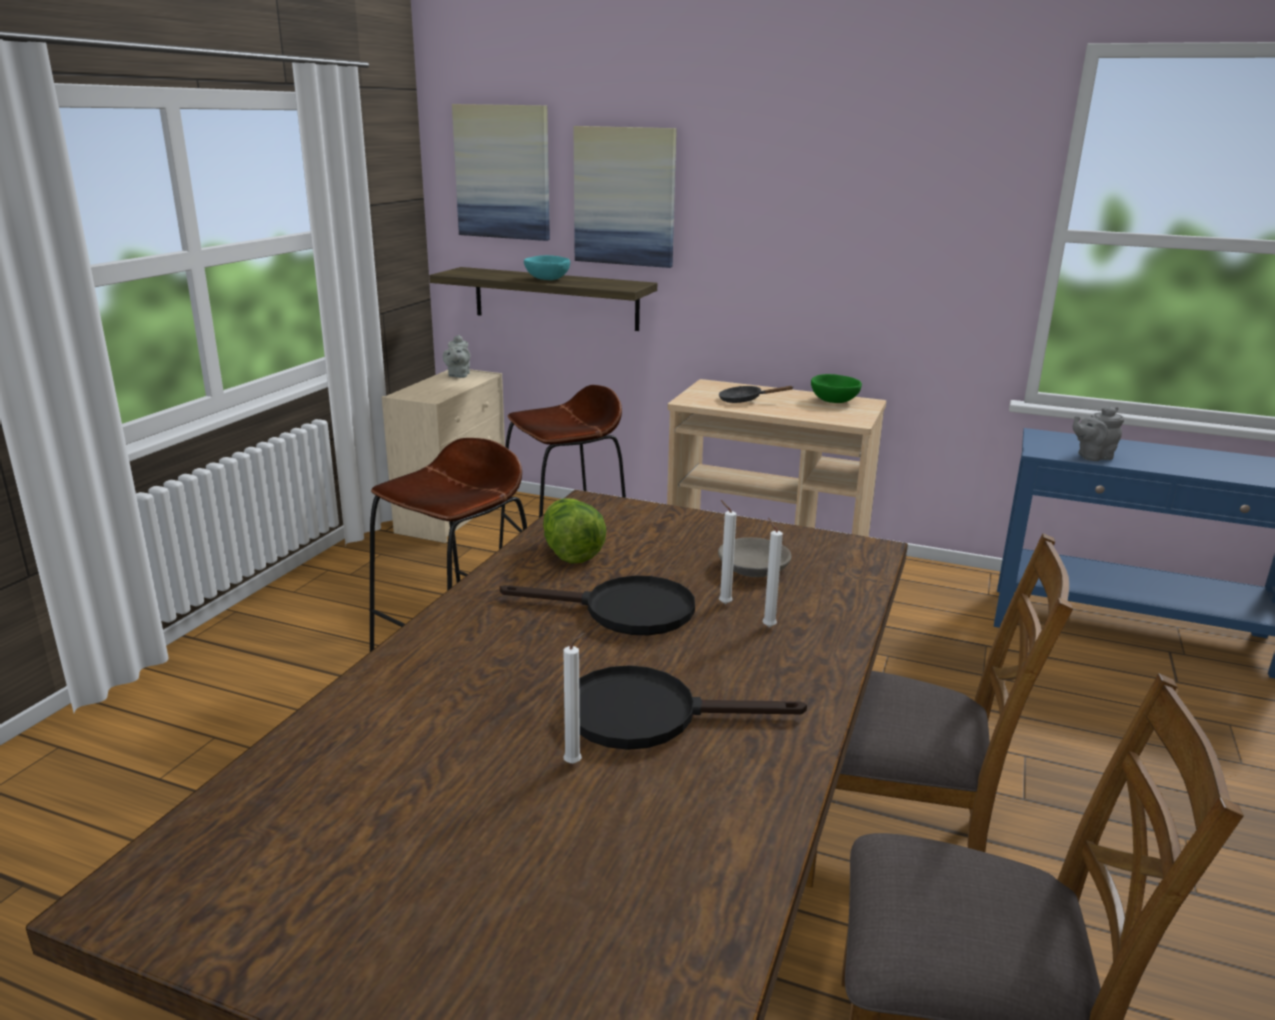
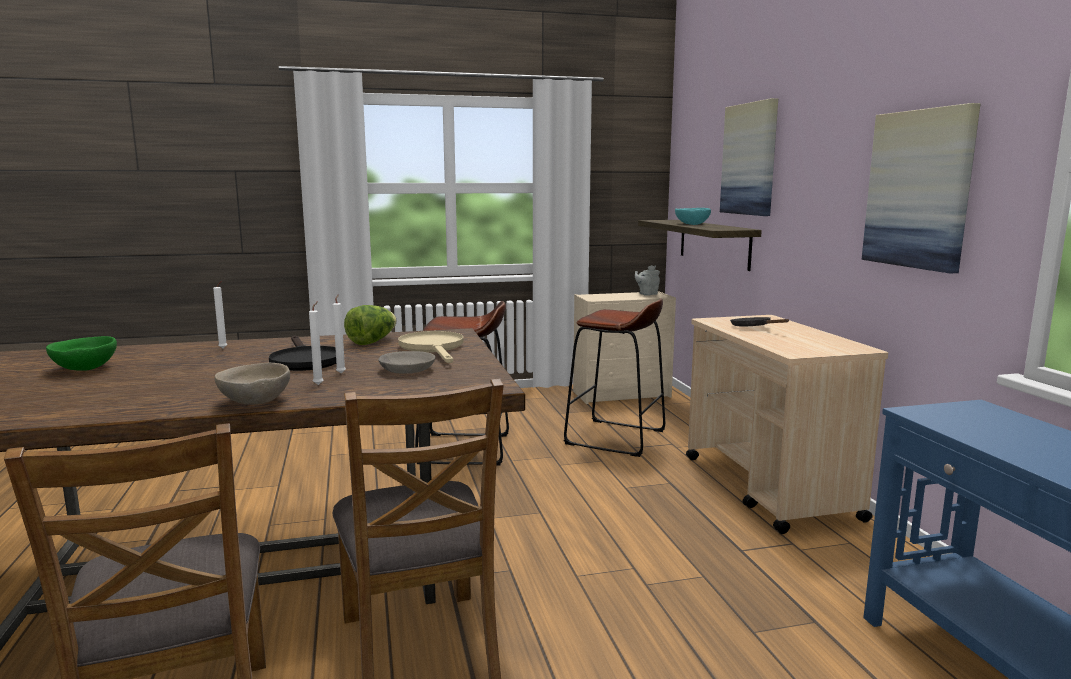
camera: 55 degrees right, 10 degrees down
picture [452,104,550,241] -> picture moved to [862,103,981,273]
white candle [563,632,586,764] -> white candle moved to [213,281,227,349]
black frying pan [579,665,807,750] -> none
green bowl [811,374,862,403] -> green bowl moved to [46,336,117,371]
grey teapot [1073,407,1124,461] -> none
none -> beige bowl [215,363,290,405]
none -> beige frying pan [398,331,464,363]

